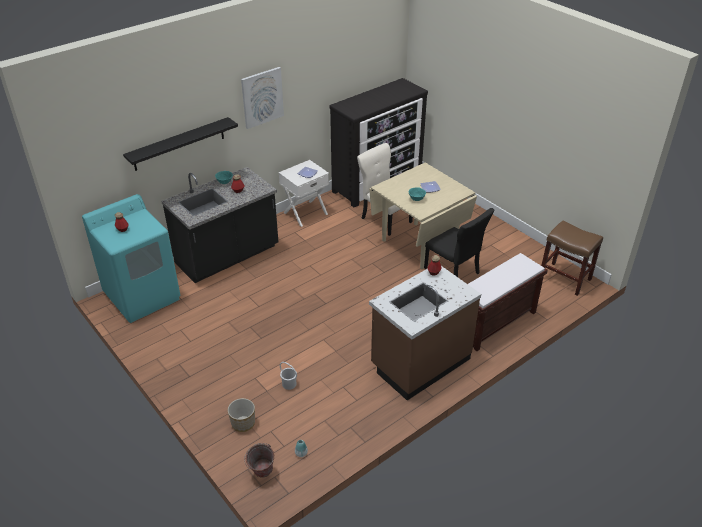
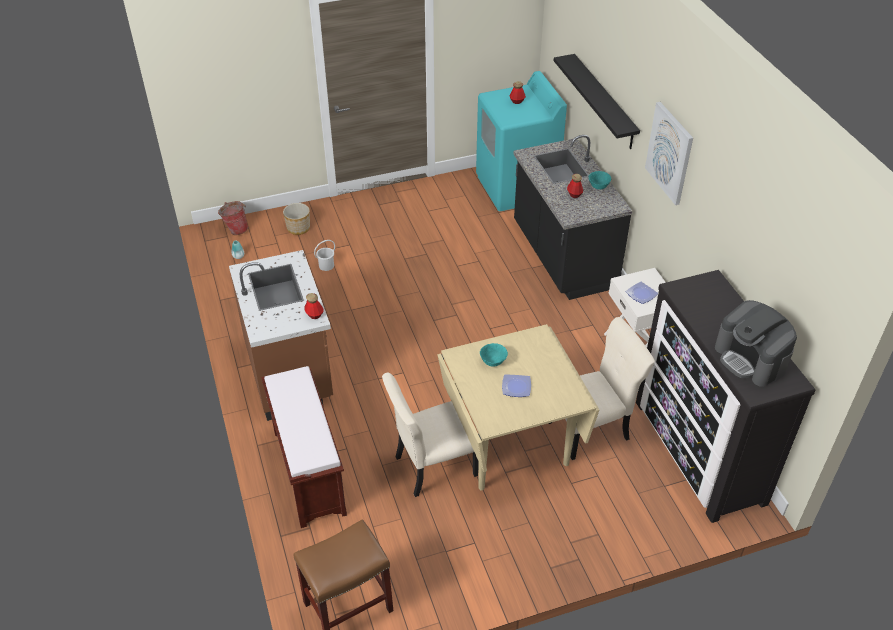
camera: 110 degrees right, 5 degrees up
black chair [424,208,494,277] -> beige chair [382,372,478,497]
none -> coffee machine [715,300,797,387]

